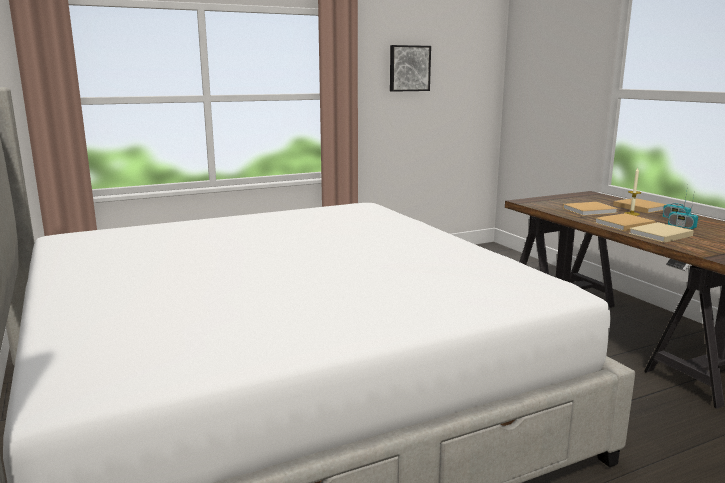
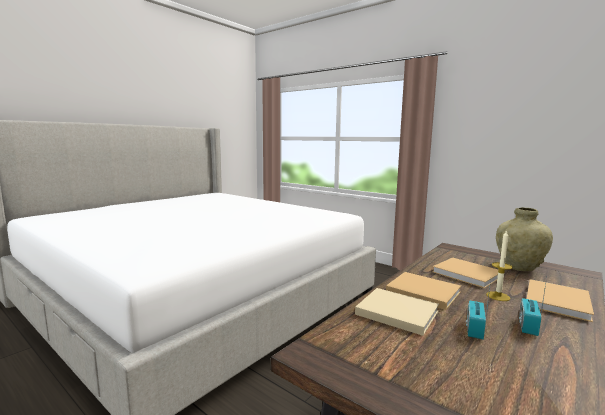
camera: 65 degrees right, 5 degrees down
picture [390,45,431,92] -> none
none -> beige vase [496,207,553,271]

